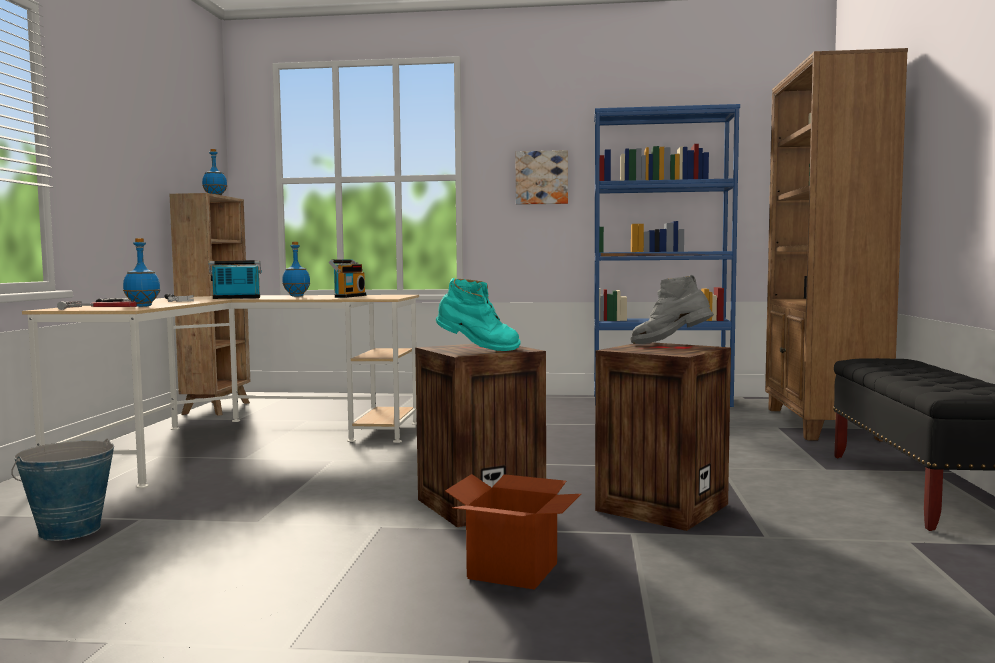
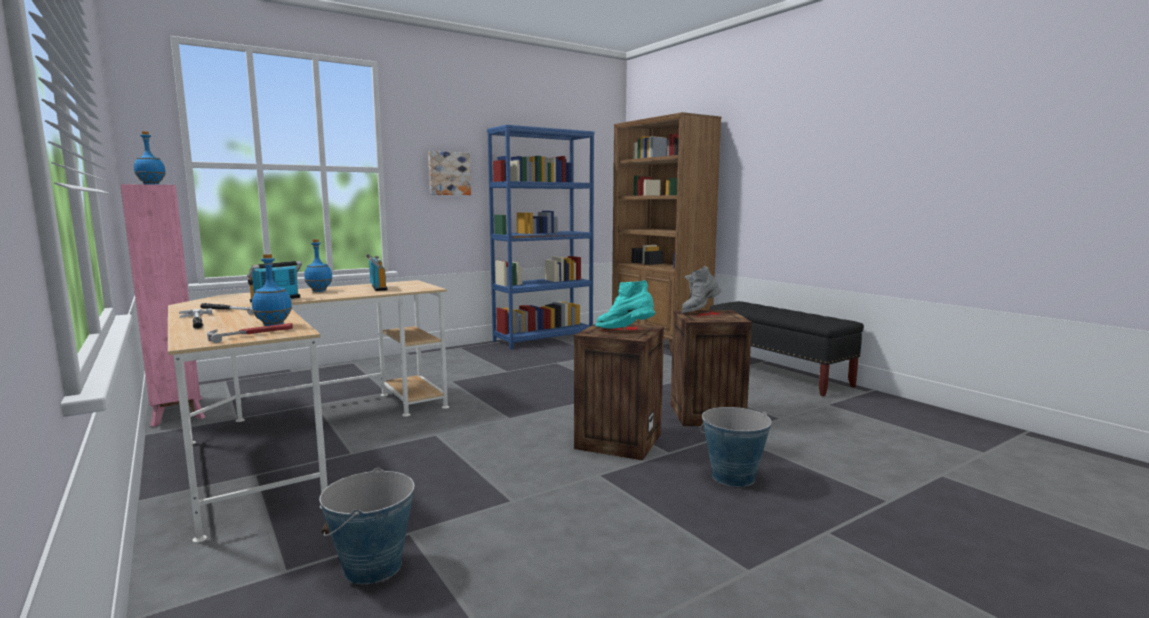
camera: 40 degrees left, 5 degrees up
brown bookcase [169,193,250,416] -> pink bookcase [120,184,205,427]
turquoise boot [436,278,520,351] -> turquoise boot turned 120 degrees counterclockwise [595,280,655,328]
cardboard box [445,474,581,590] -> bucket [699,407,772,487]

